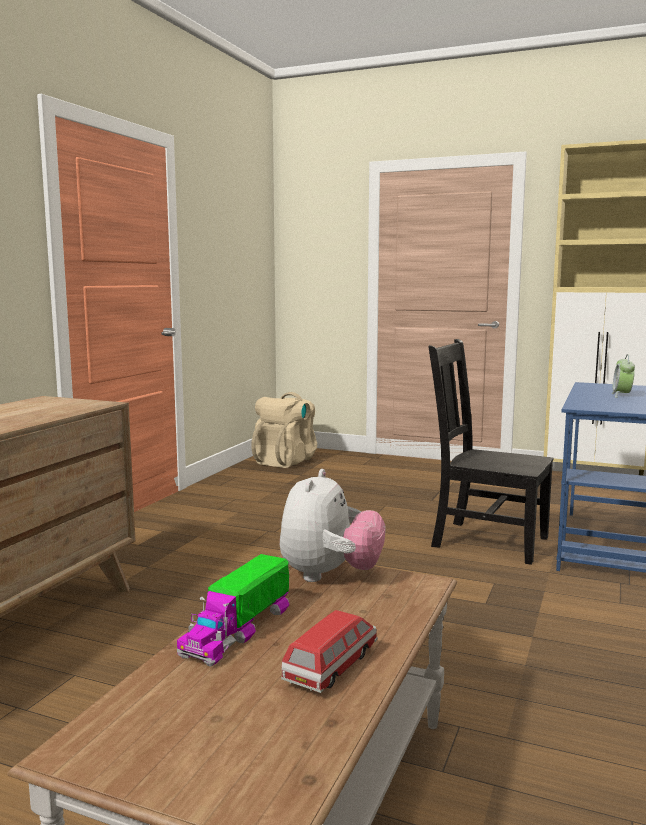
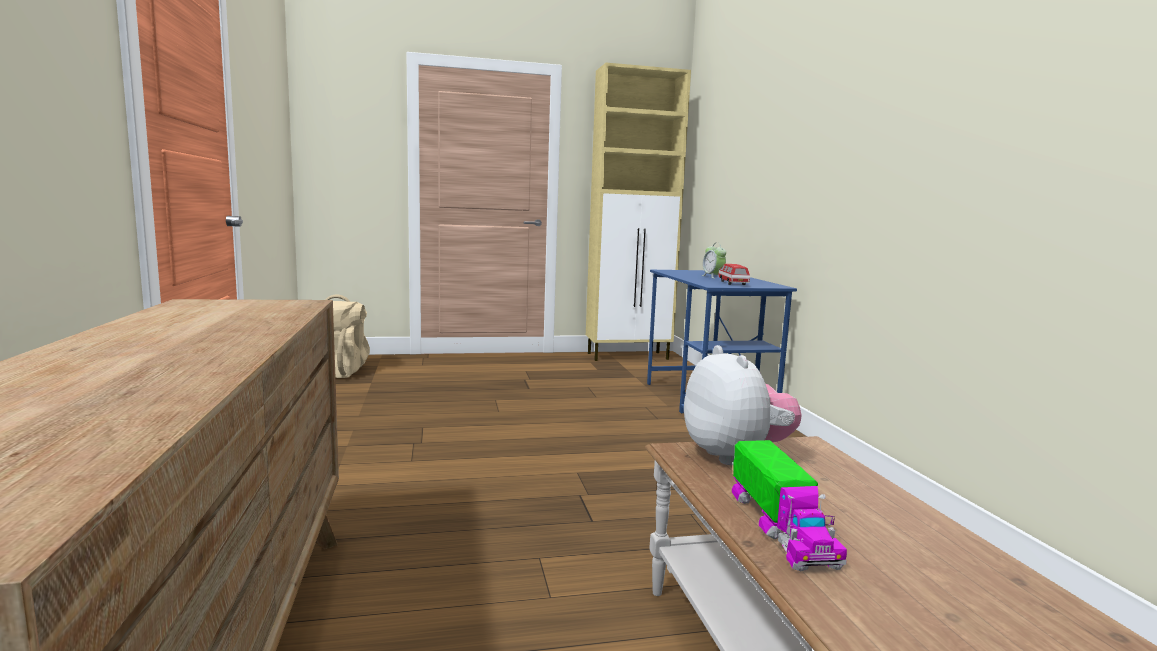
camera: 35 degrees left, 0 degrees up
toy car [281,610,378,693] -> toy car moved to [718,264,750,285]
black chair [428,339,553,565] -> none

